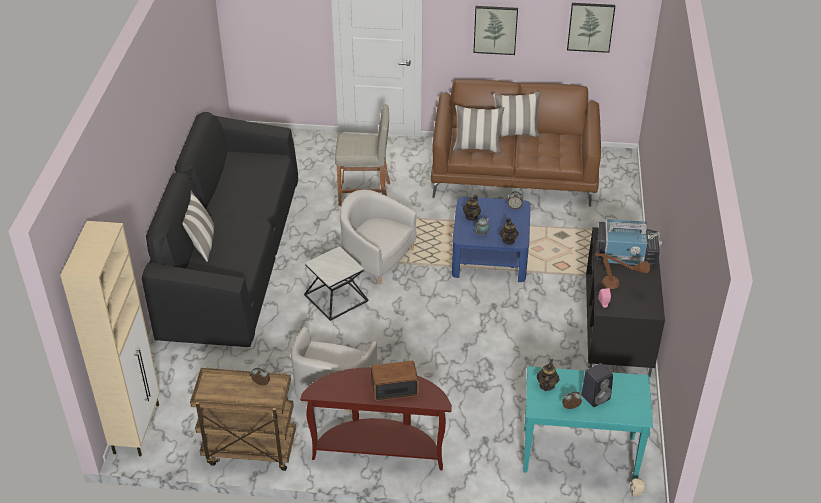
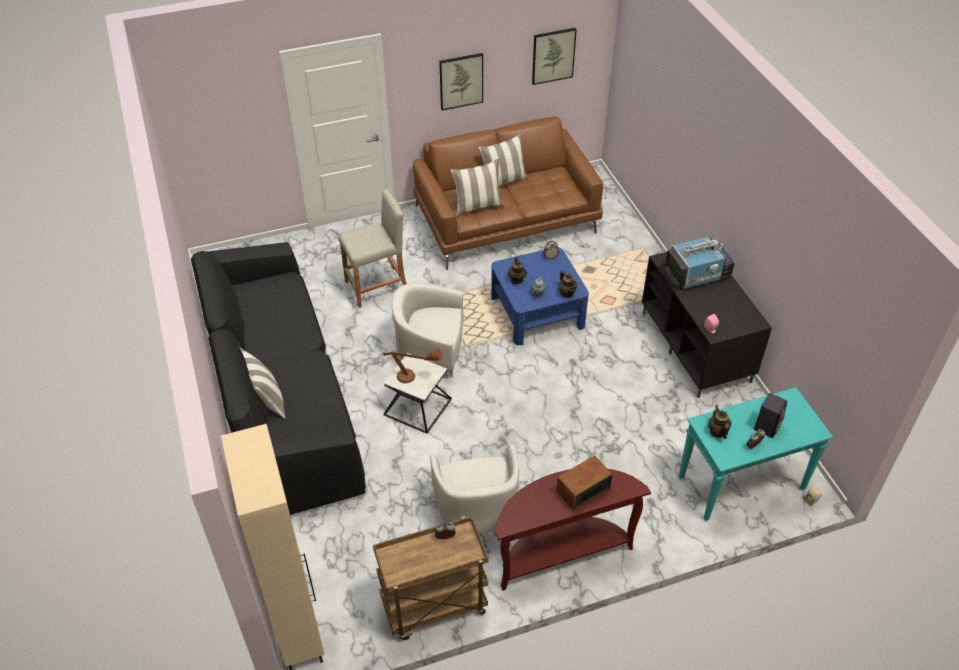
camera: 25 degrees left, 5 degrees up
brown table lamp [595,253,650,289] -> brown table lamp moved to [383,348,442,383]

